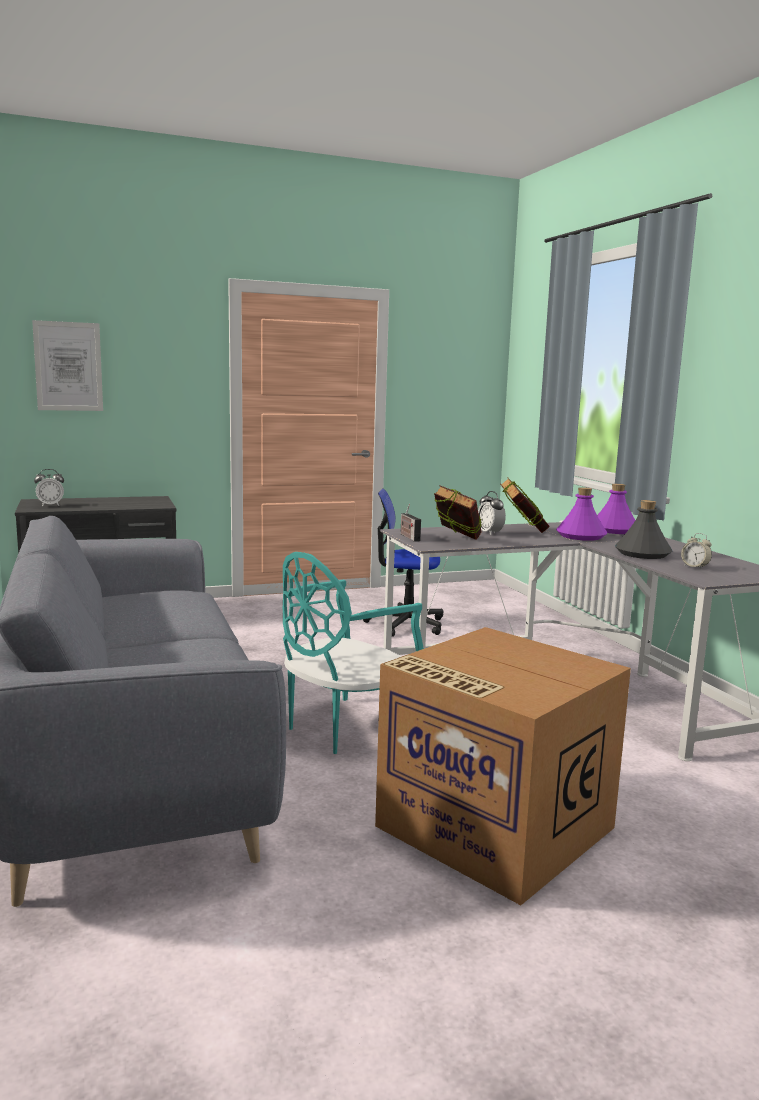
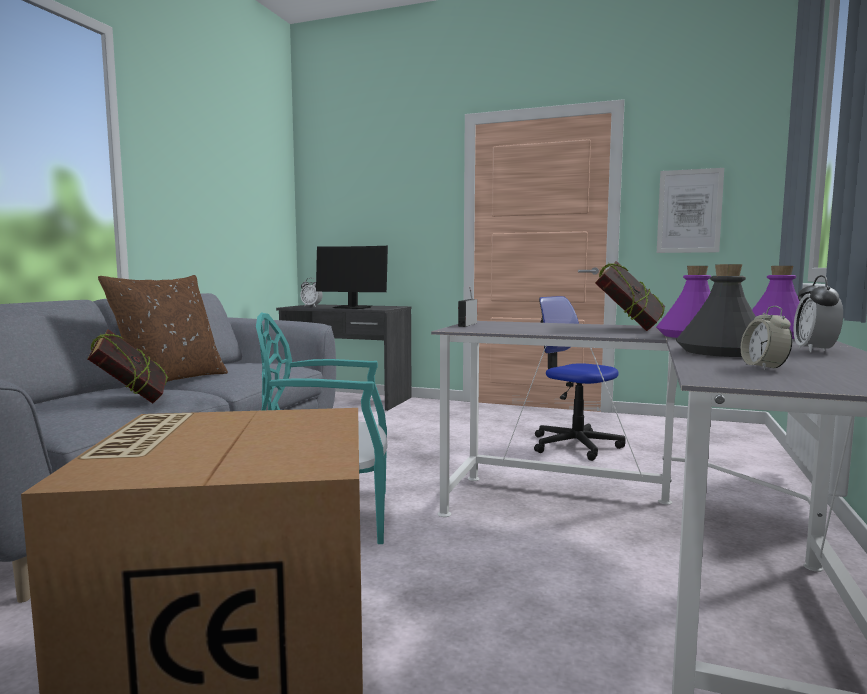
camera: 40 degrees right, 5 degrees down
picture [32,320,103,411] -> picture moved to [657,168,724,253]
book [434,485,482,540] -> book moved to [88,329,168,404]
alarm clock [478,491,506,535] -> alarm clock moved to [793,275,843,353]
none -> brown pillow [98,275,228,382]
none -> monitor [316,246,388,309]

